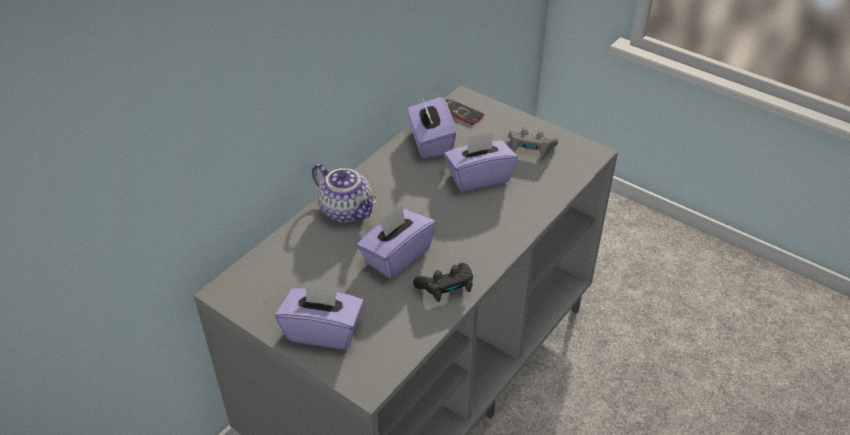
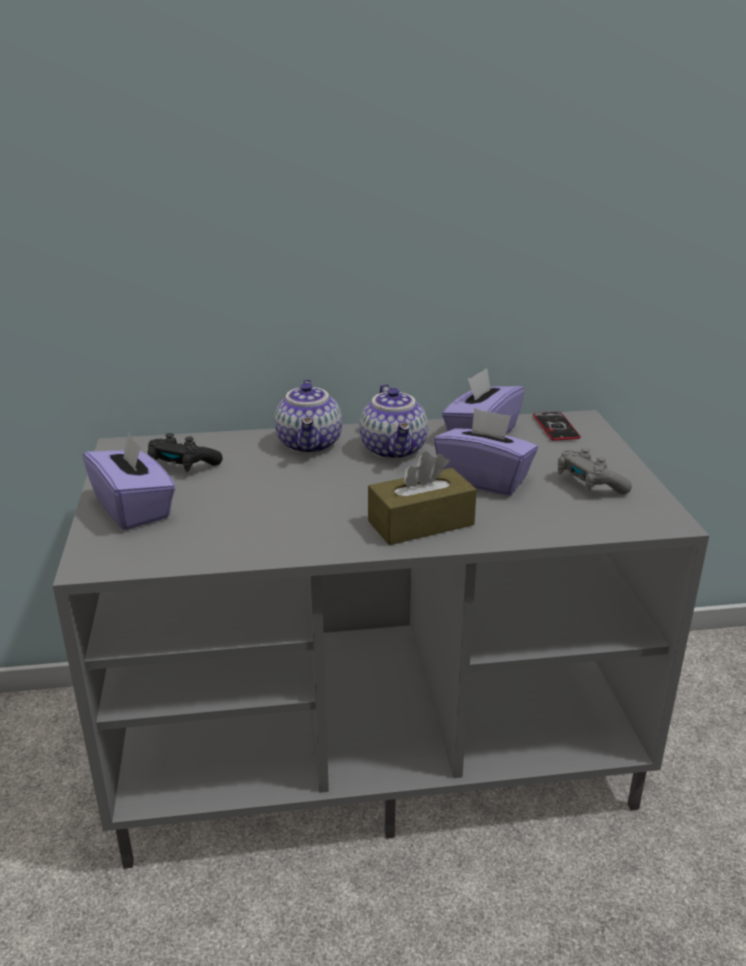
camera: 45 degrees right, 15 degrees down
purple tissue box [357,205,436,279] -> none
black game controller [413,263,473,302] -> black game controller moved to [148,433,223,472]
none -> teapot [359,384,428,460]
none -> brown tissue box [368,451,477,545]

